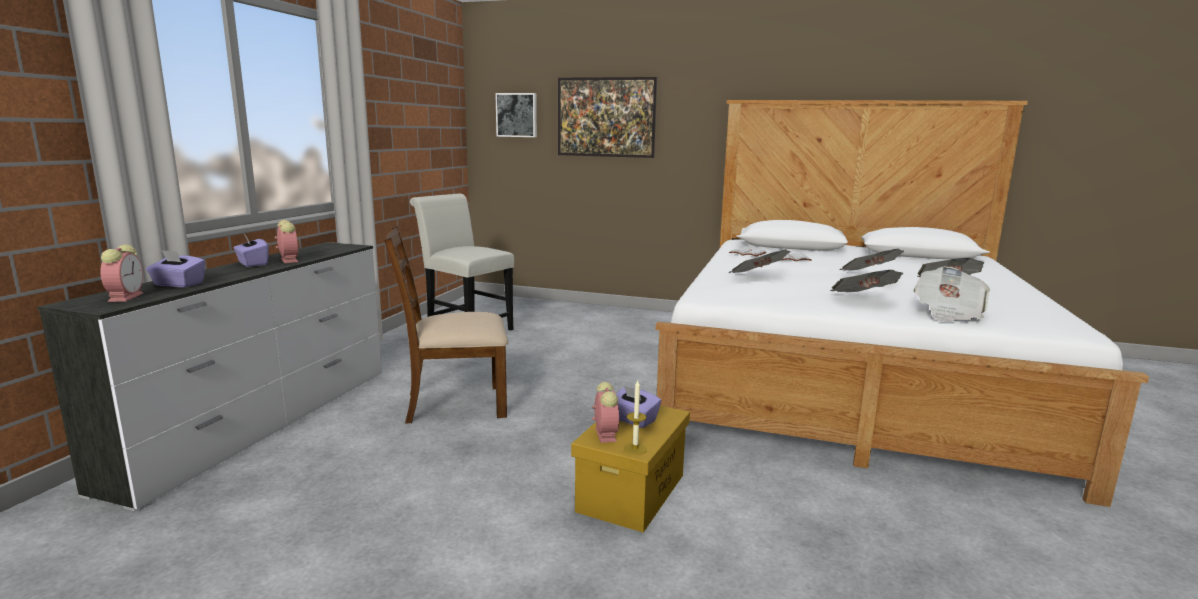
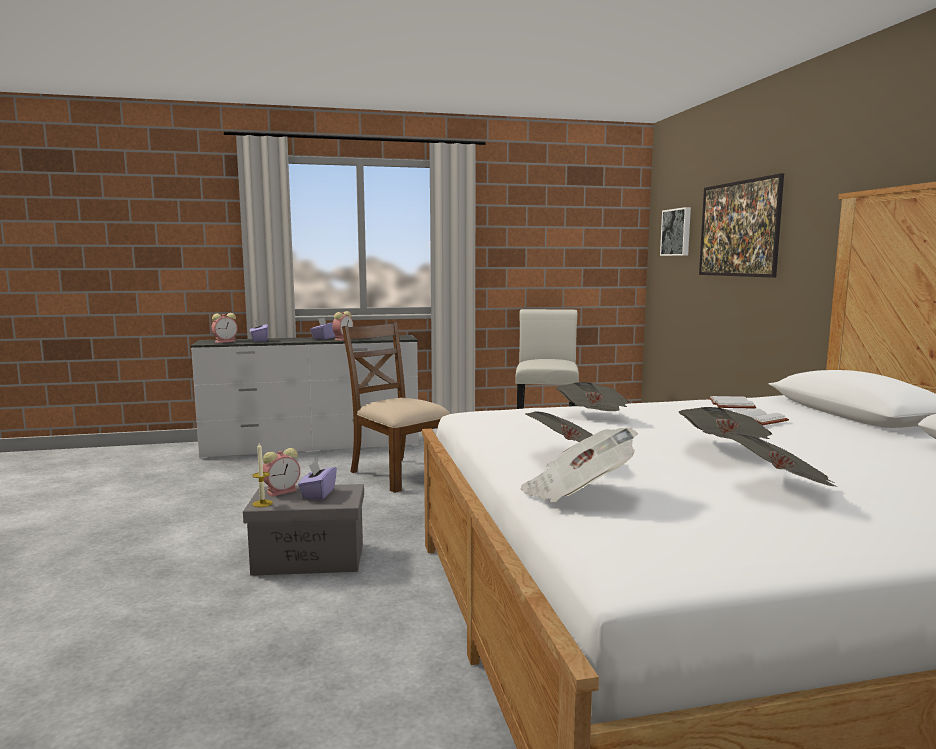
camera: 60 degrees right, 5 degrees down
yellow storage box [571,406,690,532] -> grey storage box [243,484,364,576]

